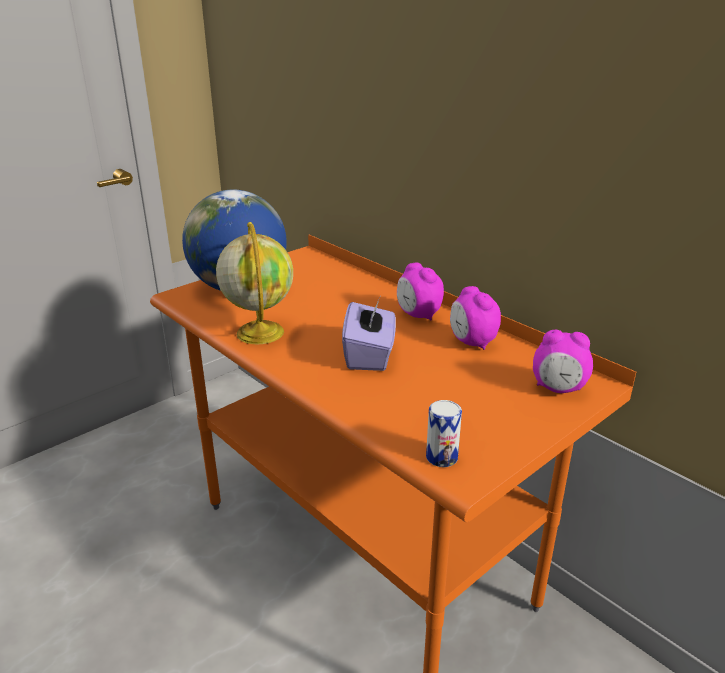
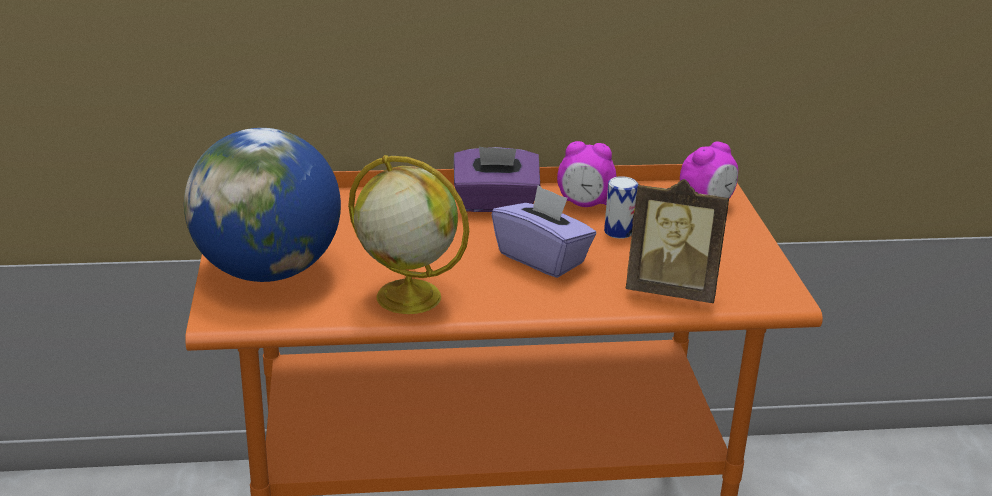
camera: 55 degrees left, 0 degrees up
alarm clock [397,262,444,321] -> purple tissue box [454,147,540,212]
can [426,400,462,467] -> can moved to [604,176,638,239]
none -> picture frame [626,179,729,303]

